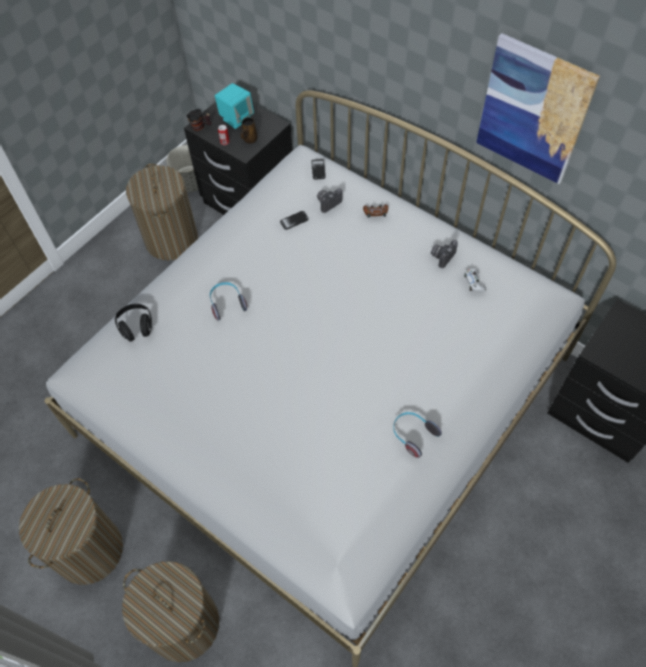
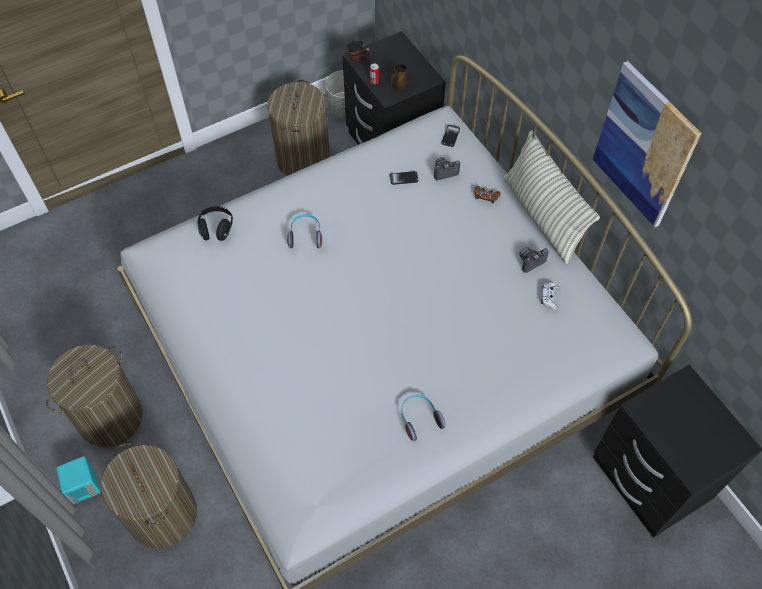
camera: 20 degrees right, 0 degrees up
turquoise speaker [215,83,254,129] -> turquoise speaker moved to [56,456,100,504]
none -> pillow [504,130,600,264]

